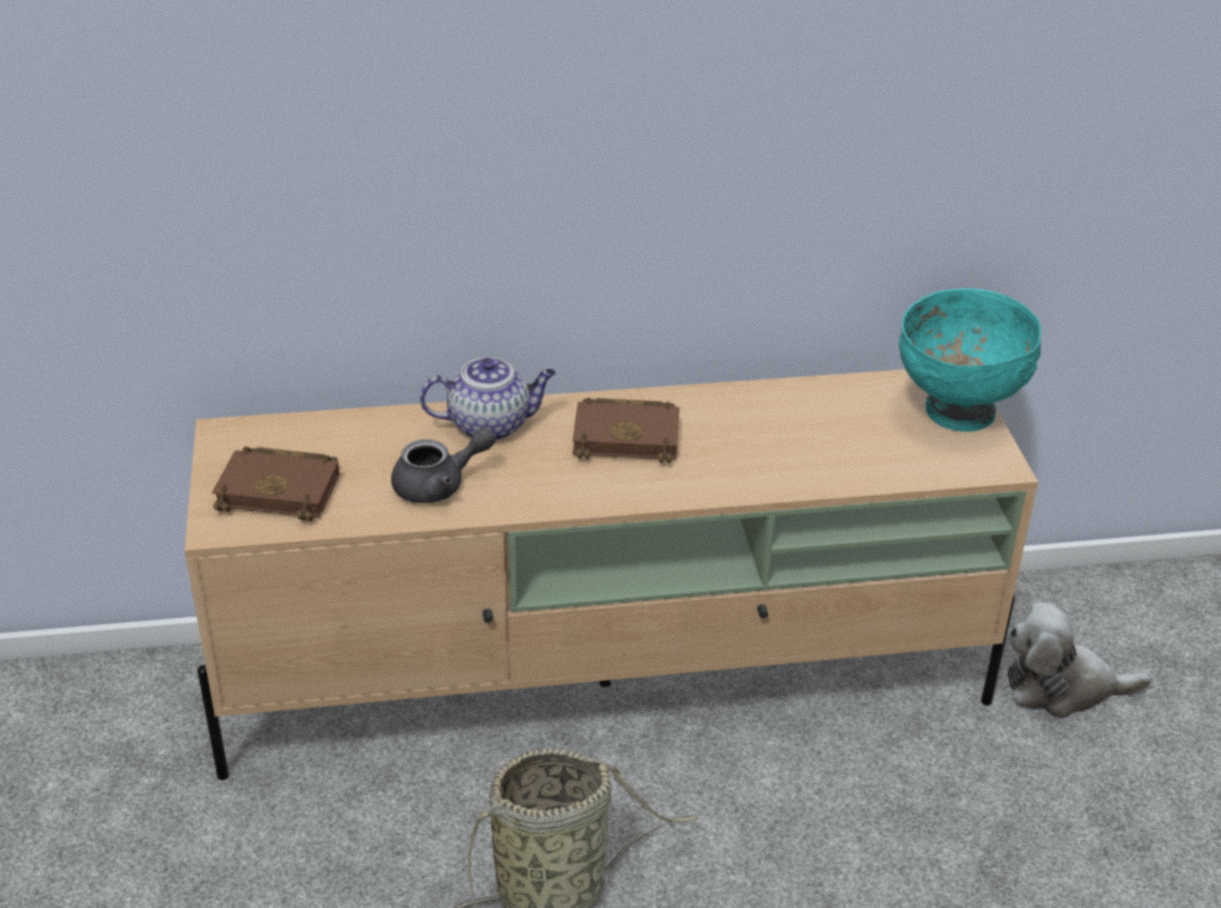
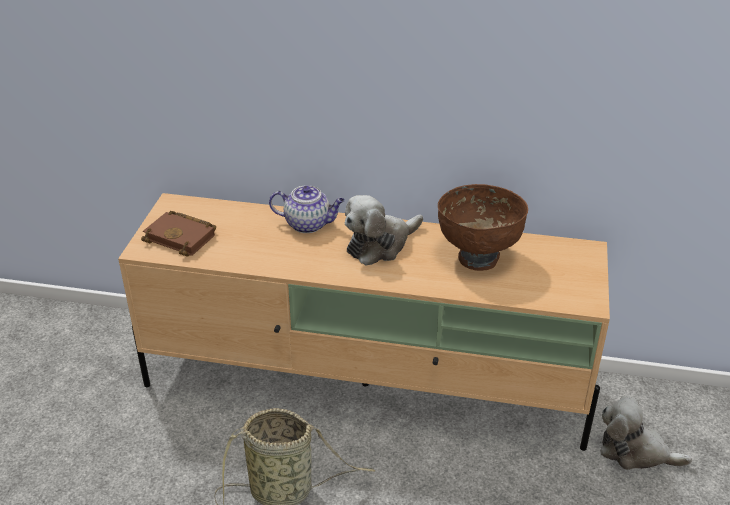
camera: 20 degrees right, 0 degrees up
grey teapot [391,427,496,503] -> none
brown book [572,398,679,463] -> plush toy [345,195,423,266]
turquoise bowl [899,288,1041,432] -> none
none -> brown bowl [438,184,528,271]

